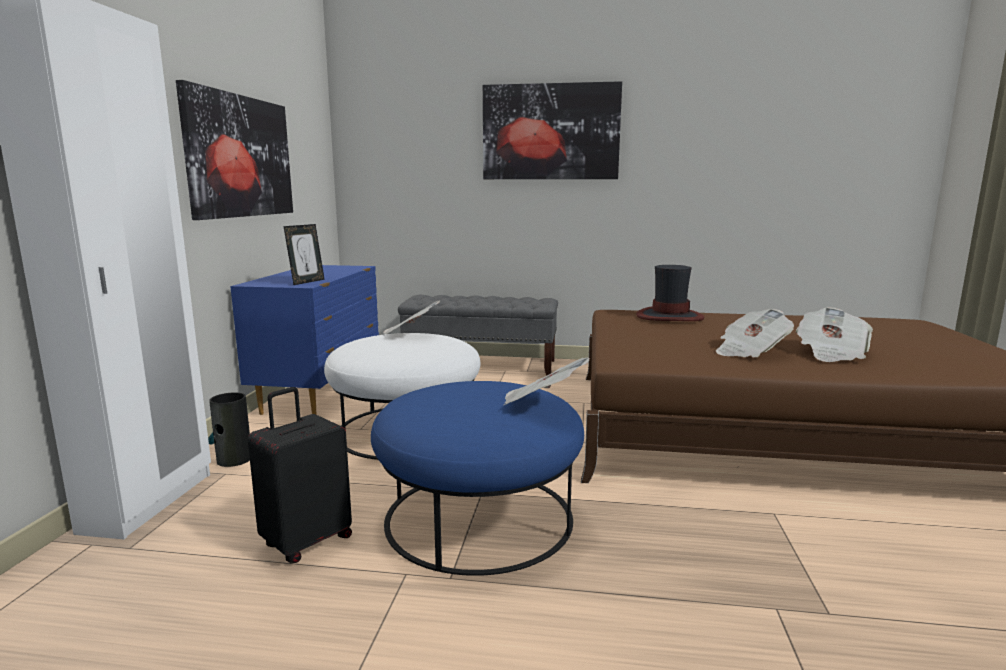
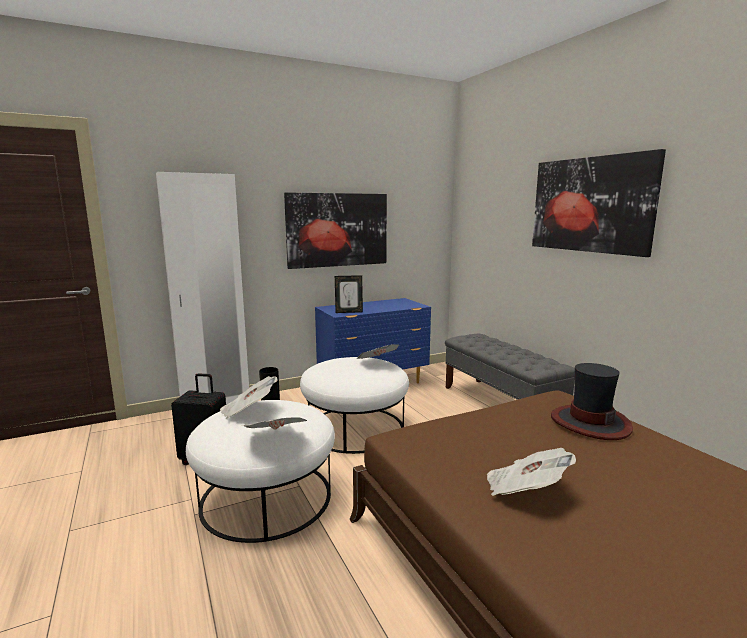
camera: 55 degrees right, 0 degrees up
blue ottoman [371,381,584,576] -> white ottoman [186,400,335,543]
newspaper [796,307,873,362] -> newspaper moved to [220,376,277,419]

